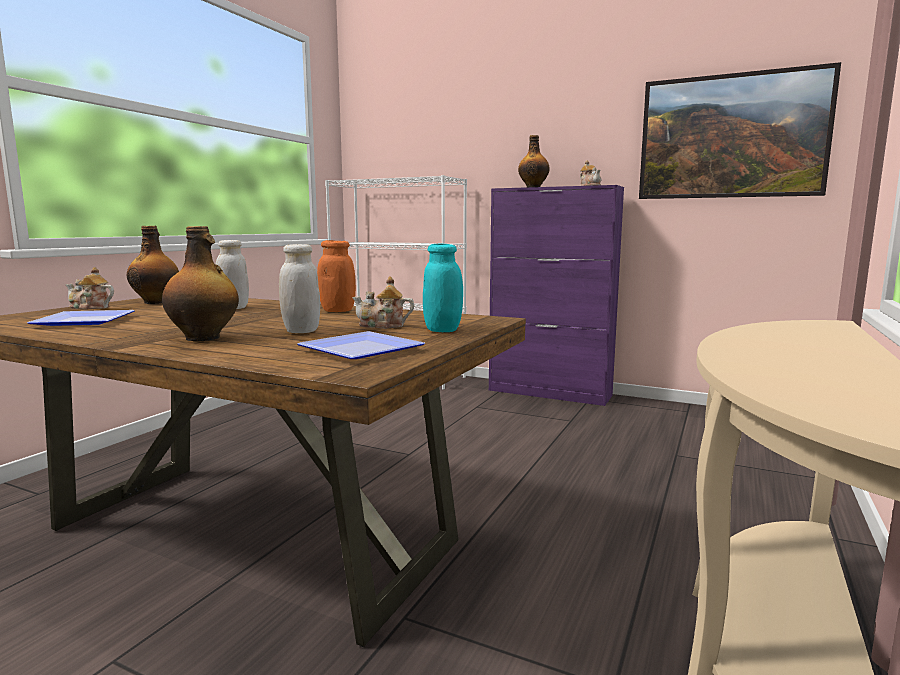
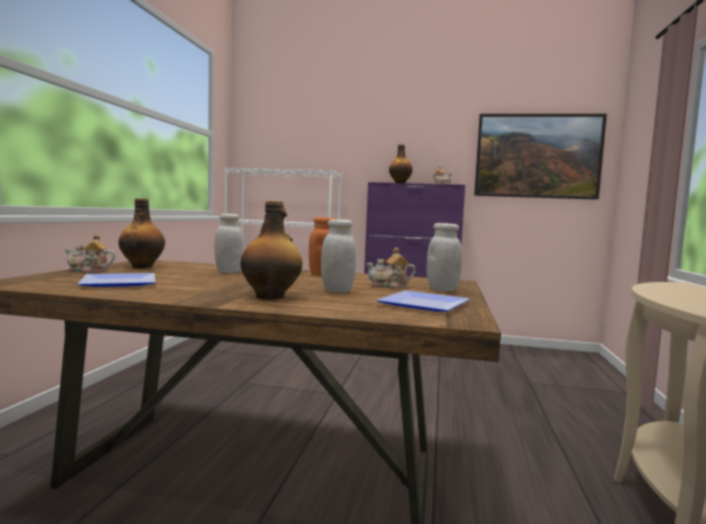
camera: 15 degrees left, 5 degrees down
turquoise jar [423,244,463,332] -> white jar [427,223,462,291]

